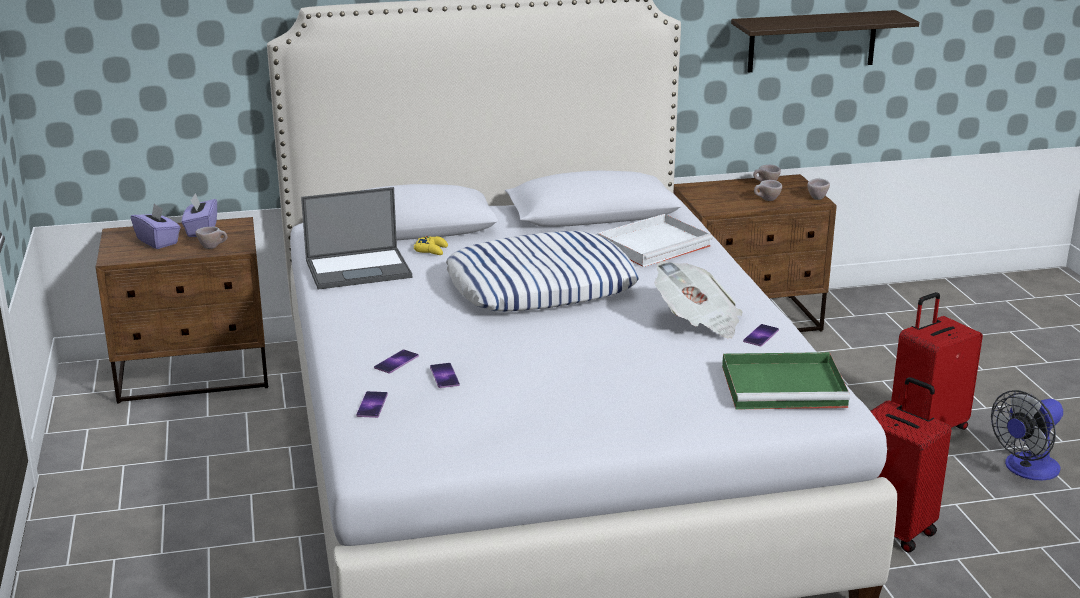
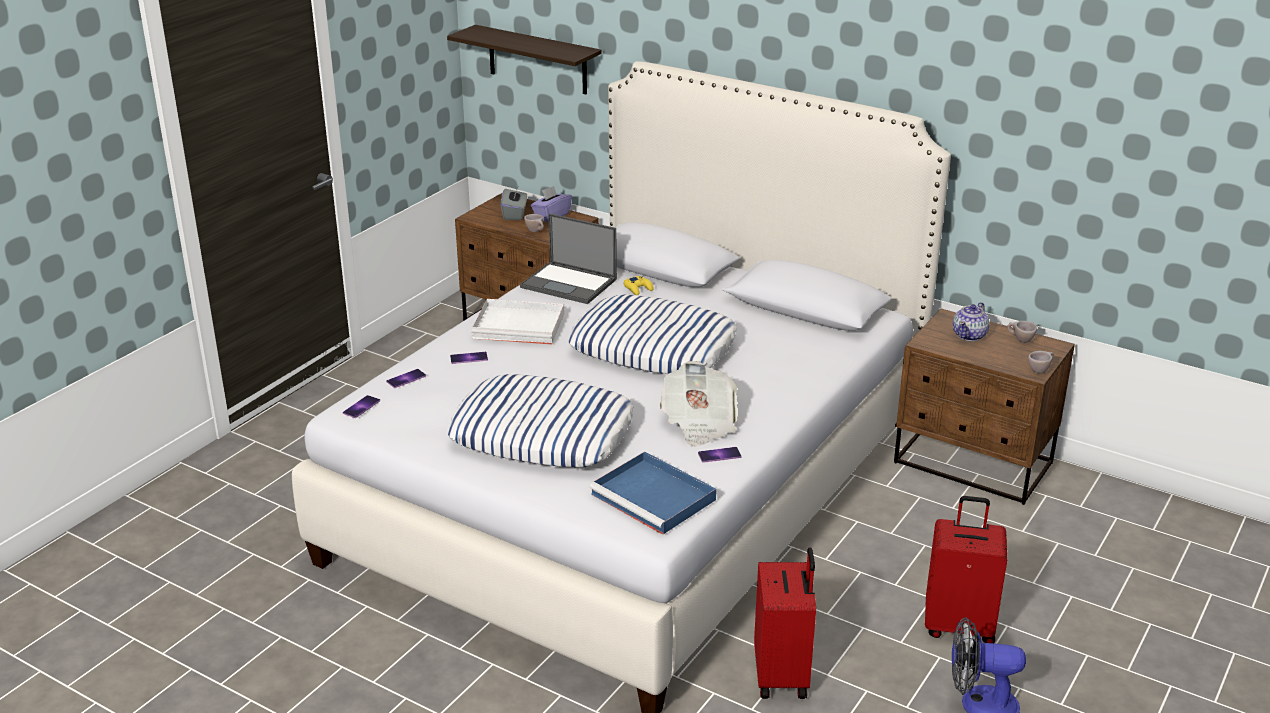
camera: 45 degrees right, 5 degrees up
purple tissue box [131,204,181,249] -> grey tissue box [501,185,527,220]
phone [430,363,460,388] -> phone moved to [343,395,380,418]
white tray [597,214,713,267] -> white tray moved to [472,299,564,344]
green tray [722,352,850,410] -> blue tray [590,452,716,535]
shelf [731,10,919,73] -> shelf moved to [447,25,602,94]
beige cup [754,180,782,201] -> none
none -> pillow [447,374,634,468]
none -> teapot [953,302,989,341]

